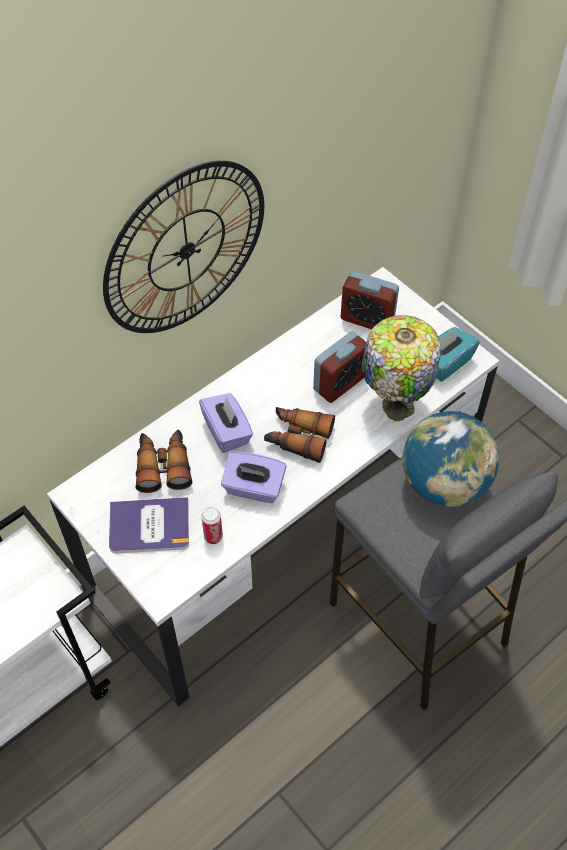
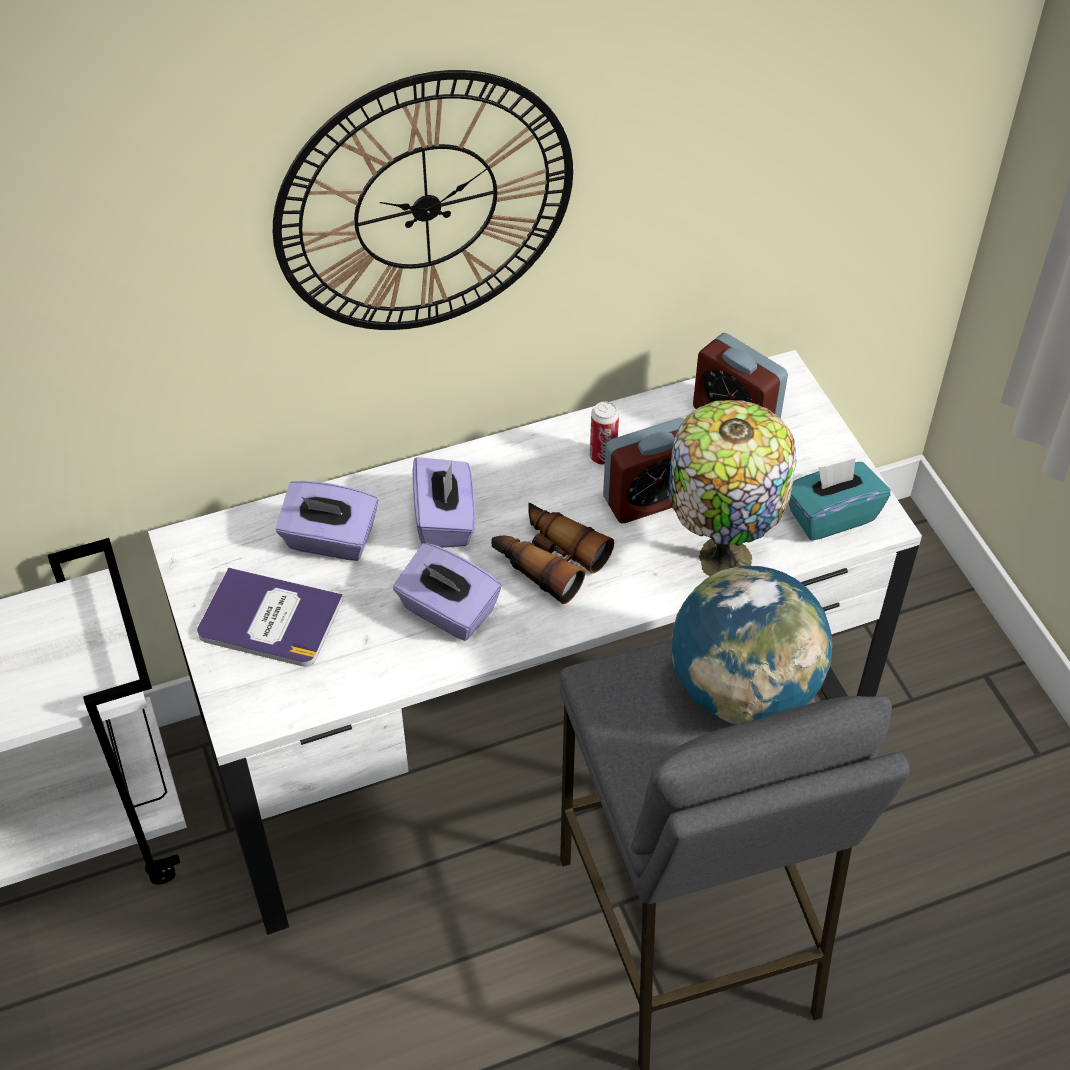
camera: 20 degrees right, 5 degrees down
binoculars [136,430,192,493] -> purple tissue box [276,481,378,561]
can [201,507,223,544] -> can moved to [590,401,619,465]

